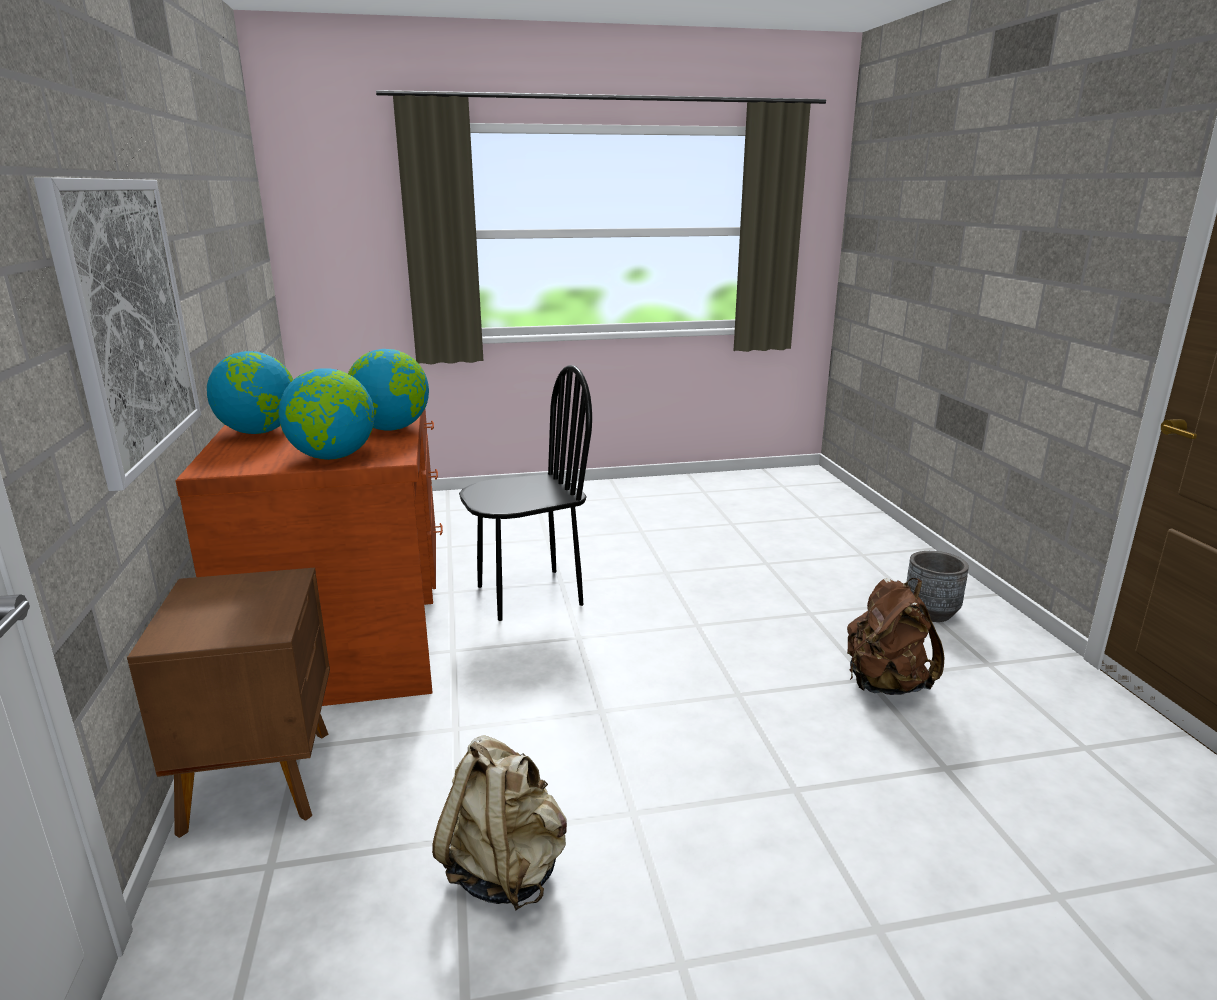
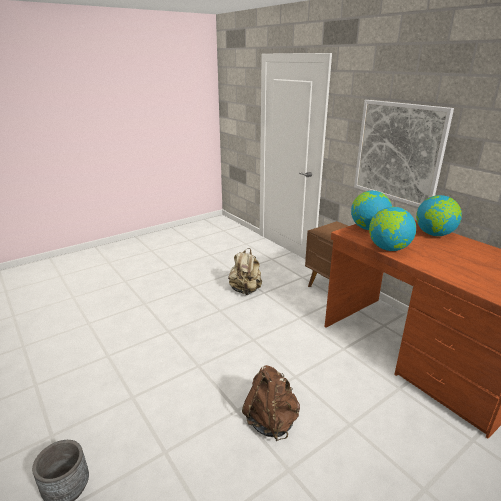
camera: 155 degrees right, 5 degrees up
black chair [459,365,592,621] -> none
brown backpack [847,578,945,695] -> brown backpack moved to [242,365,300,441]

